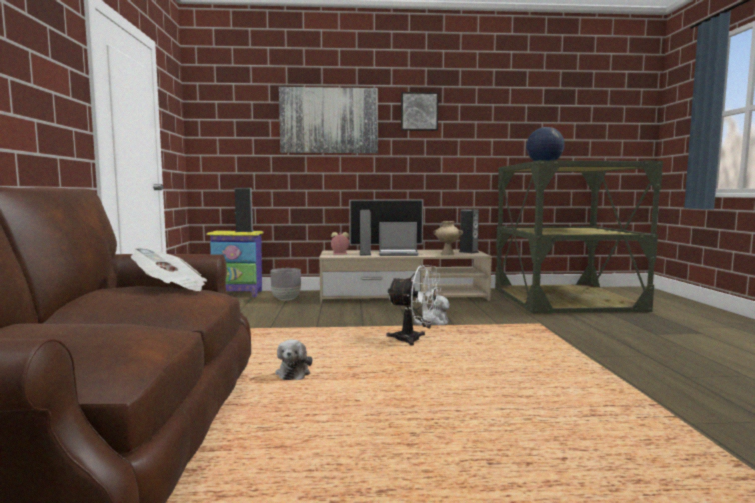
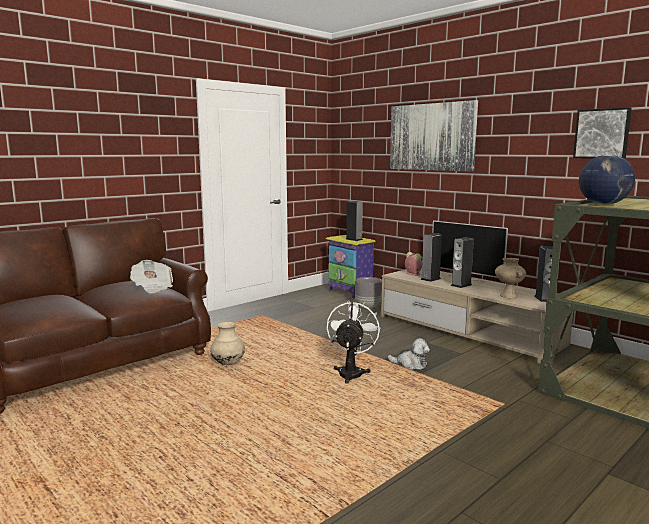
camera: 50 degrees right, 5 degrees up
plush toy [275,340,312,380] -> beige vase [210,322,245,365]
laptop [379,222,419,256] -> speaker [451,237,474,288]
white fan [386,265,441,346] -> white fan turned 150 degrees counterclockwise [327,300,380,384]
picture [401,92,438,131] -> picture moved to [573,107,632,159]

